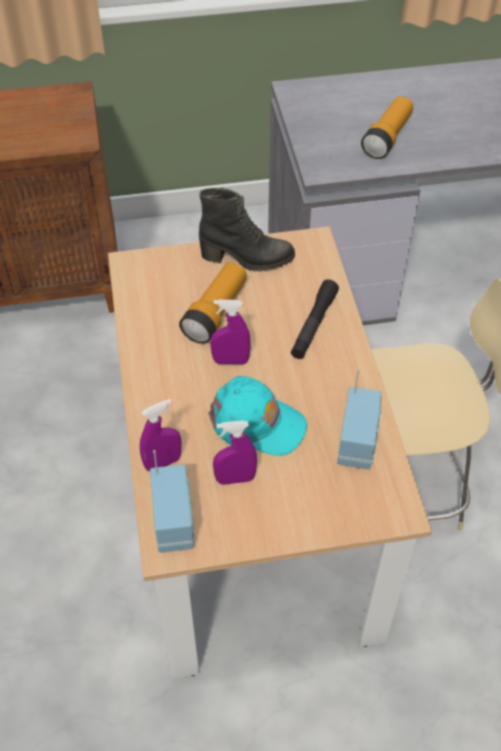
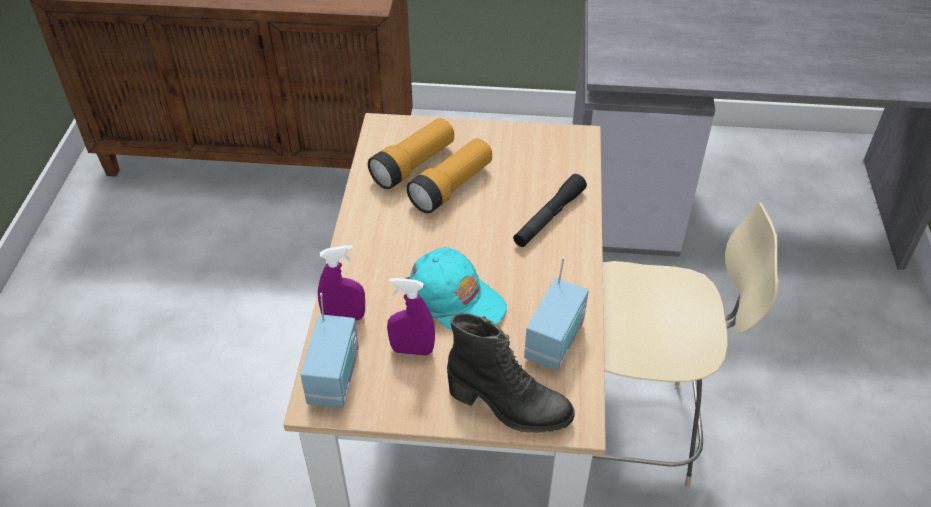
camera: 15 degrees right, 5 degrees down
black boot [199,187,295,272] -> black boot moved to [447,313,575,433]
purple spray bottle [210,300,251,364] -> none
flashlight [361,96,413,159] -> flashlight moved to [368,118,454,189]

